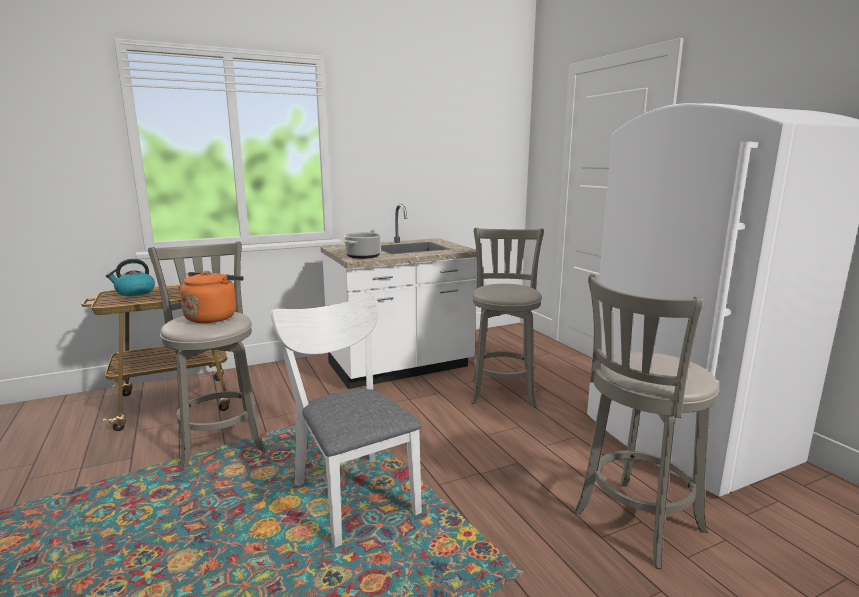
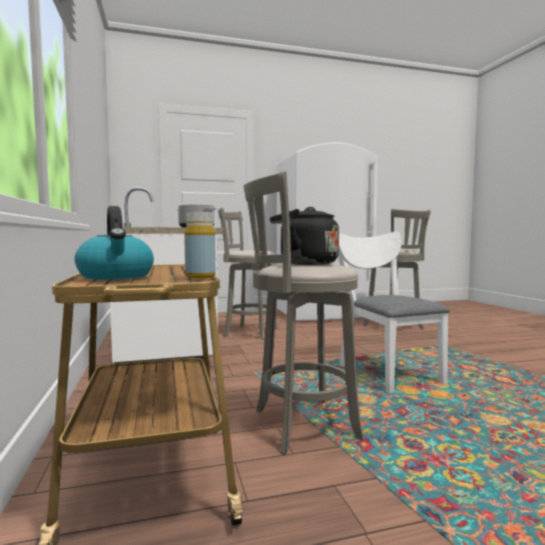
camera: 80 degrees left, 10 degrees down
orange kettle [178,271,243,323] -> black kettle [270,207,339,265]
white chair [271,295,422,548] -> white chair turned 90 degrees clockwise [338,231,450,393]
none -> yellow bottle [184,212,216,278]

